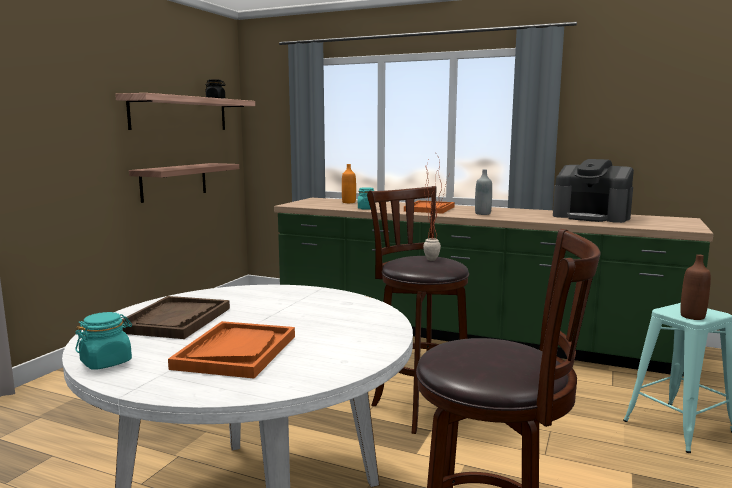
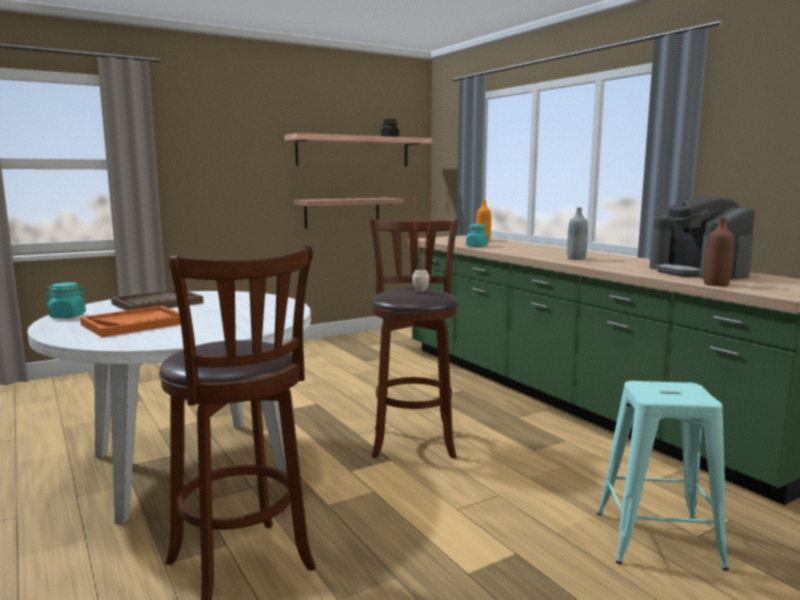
camera: 35 degrees right, 0 degrees up
orange tray [404,201,455,214] -> none
brown bottle [680,254,711,320] -> brown bottle moved to [704,217,734,286]

